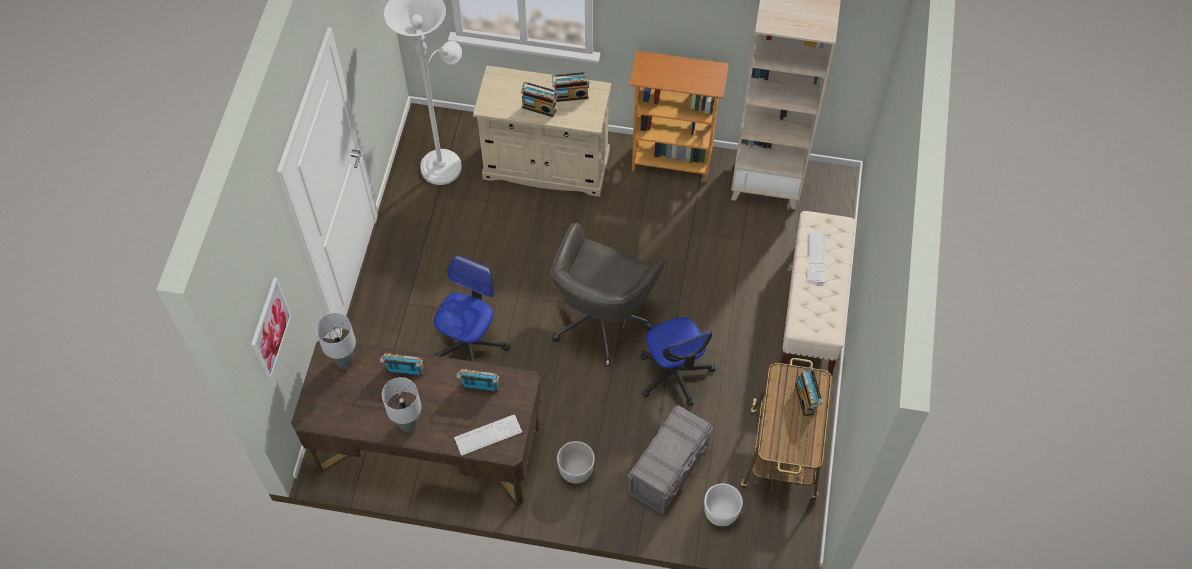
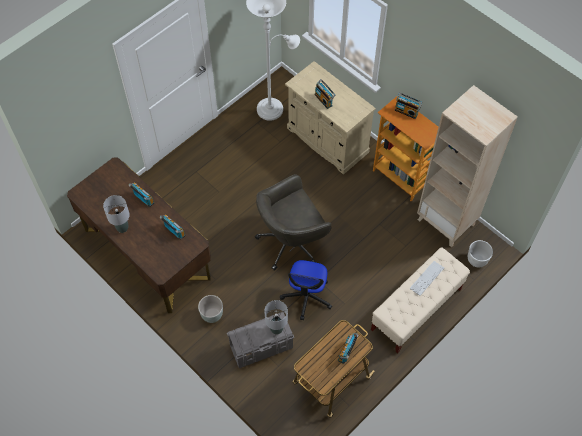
camera: 35 degrees right, 0 degrees up
picture [251,278,292,380] -> none
grey table lamp [316,313,356,368] -> grey table lamp moved to [265,300,288,335]
office chair [434,255,510,362] -> none
keyboard [454,414,522,456] -> none
radio [552,72,590,102] -> radio moved to [395,93,422,119]
white planter [704,483,743,526] -> white planter moved to [468,240,493,268]

